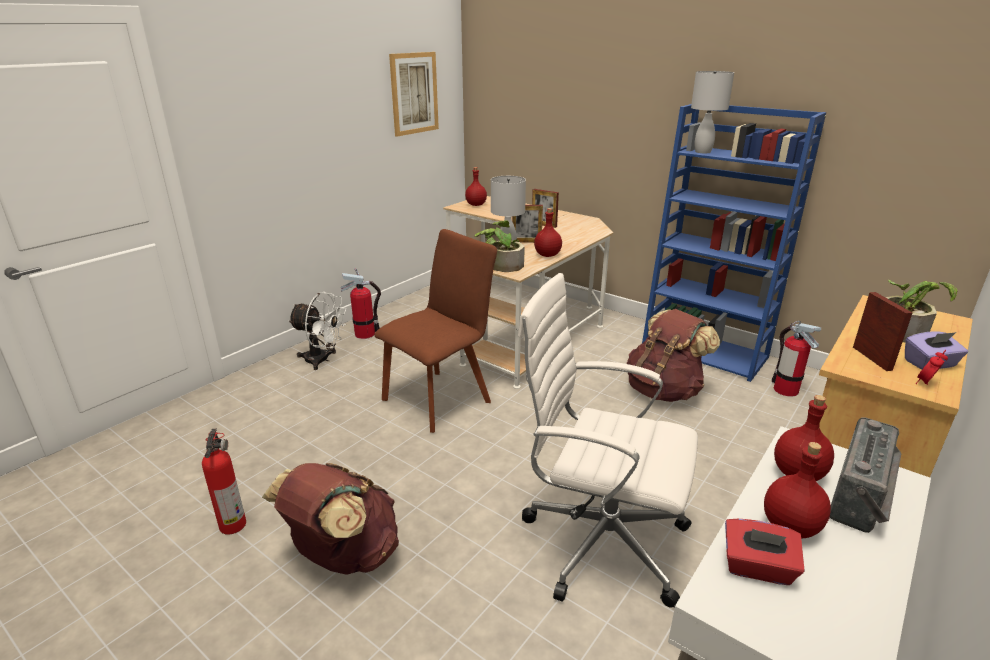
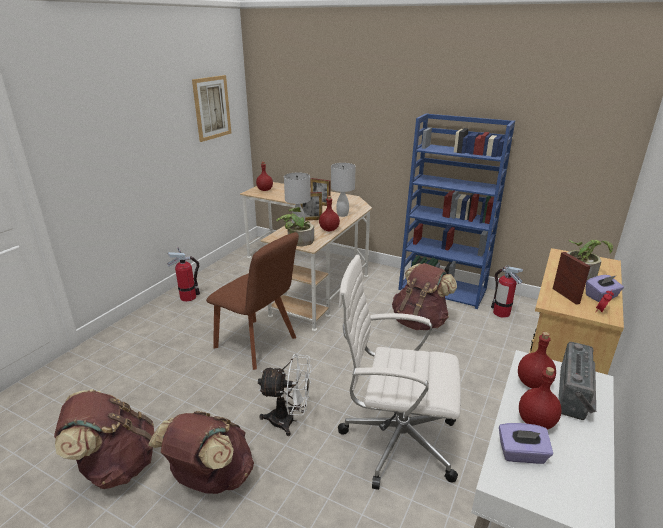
camera: 10 degrees left, 0 degrees up
fire extinguisher [202,428,246,535] -> brown backpack [54,389,154,489]
white fan [288,292,347,370] -> white fan moved to [258,354,311,436]
brown chair [375,229,497,433] -> brown chair turned 90 degrees clockwise [206,232,299,370]
white table lamp [691,71,734,153] -> white table lamp moved to [331,163,356,217]
red tissue box [725,519,804,585] -> purple tissue box [499,423,553,464]

